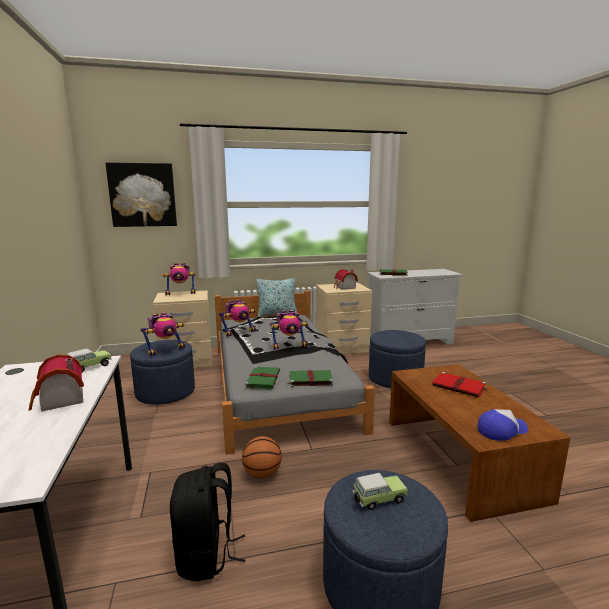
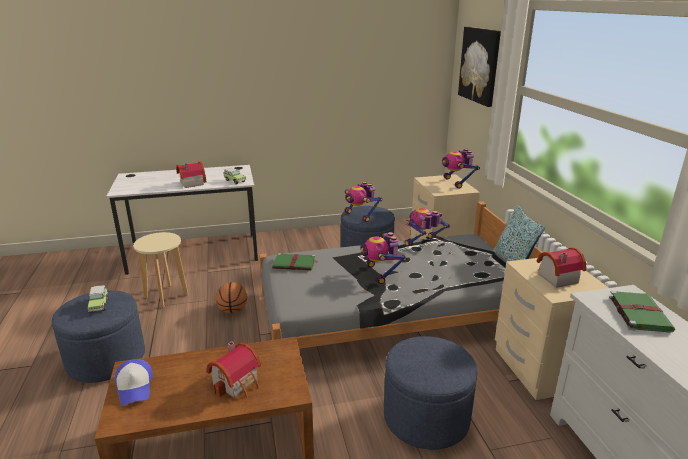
camera: 90 degrees right, 10 degrees up
black backpack [170,463,245,581] -> beige stool [133,232,188,308]
toy robot [218,299,256,337] -> toy robot turned 90 degrees clockwise [405,208,450,246]
green book [287,370,333,387] -> none
red book [432,372,489,397] -> toy house [206,341,261,398]

